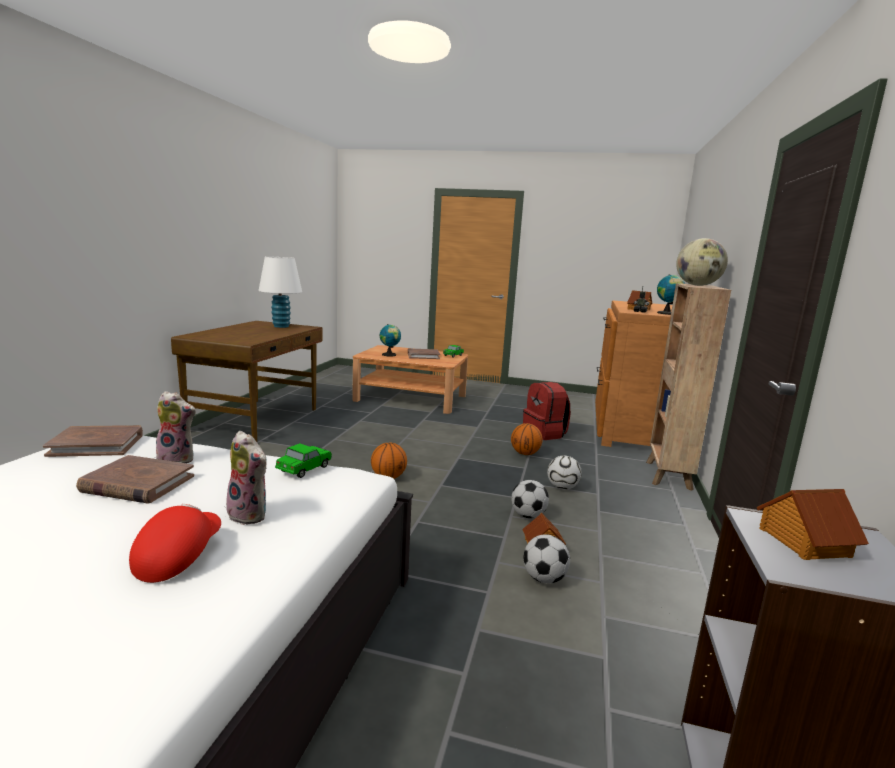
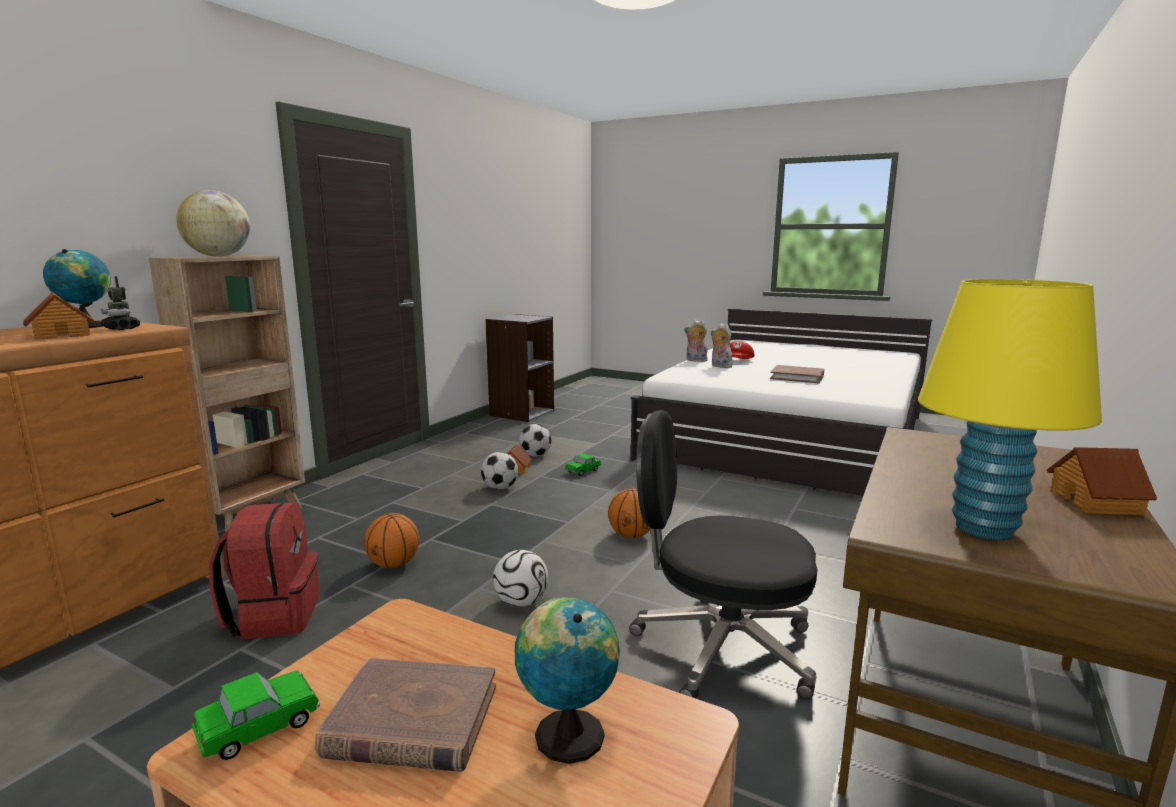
camera: 165 degrees left, 0 degrees up
brown book [43,425,143,457] -> none
plush toy [156,391,196,463] -> plush toy moved to [684,320,708,362]
white table lamp [258,257,302,328] -> yellow table lamp [918,279,1102,540]
toy car [275,443,332,478] -> toy car moved to [565,453,601,476]
football [547,456,582,490] -> football moved to [493,550,548,607]
toy house [757,489,869,560] -> toy house moved to [1047,447,1157,515]
none -> black office chair [629,410,817,699]

